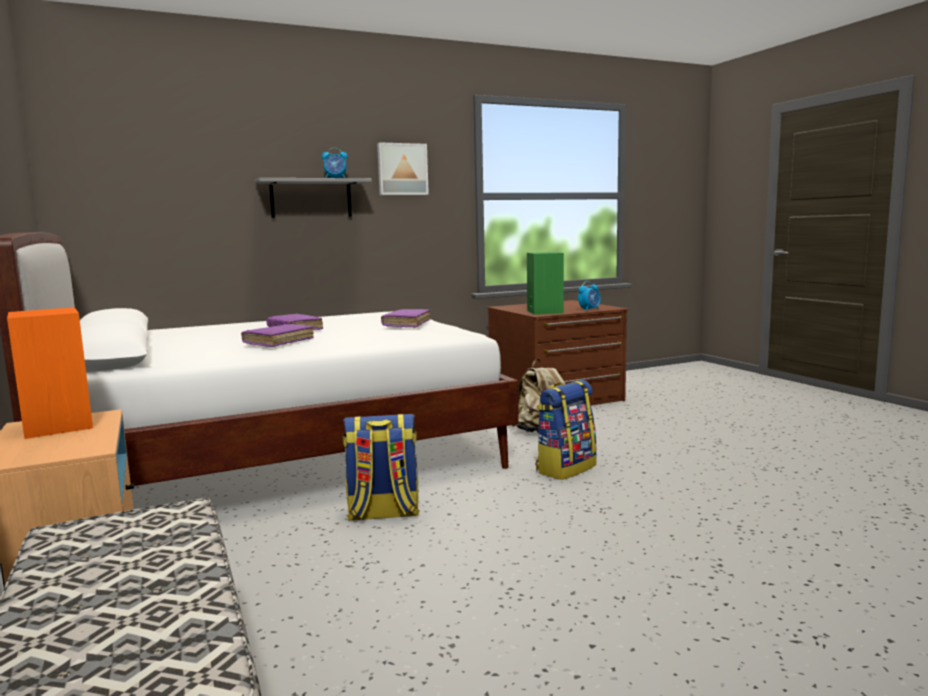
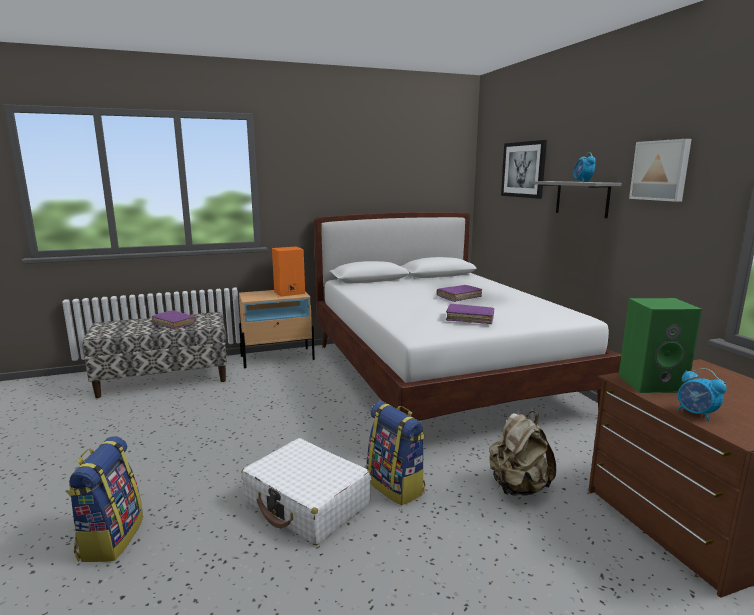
camera: 95 degrees right, 5 degrees up
purple book [241,324,314,347] -> purple book moved to [152,310,196,329]
backpack [342,414,420,520] -> backpack moved to [67,437,143,562]
none -> white suitcase [241,438,371,545]
none -> picture [501,140,547,199]

